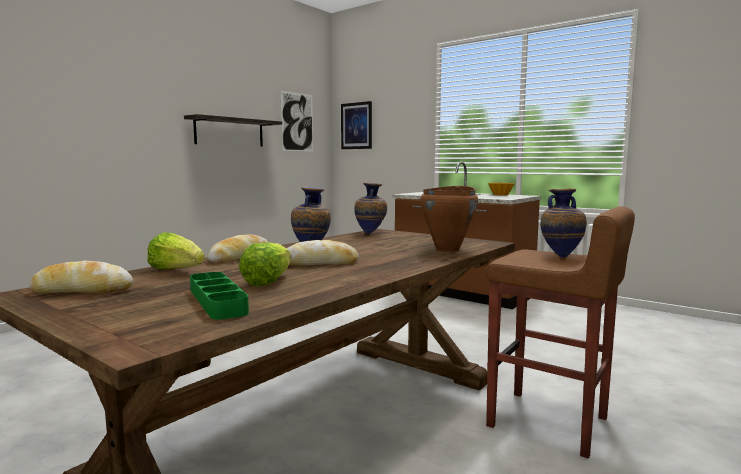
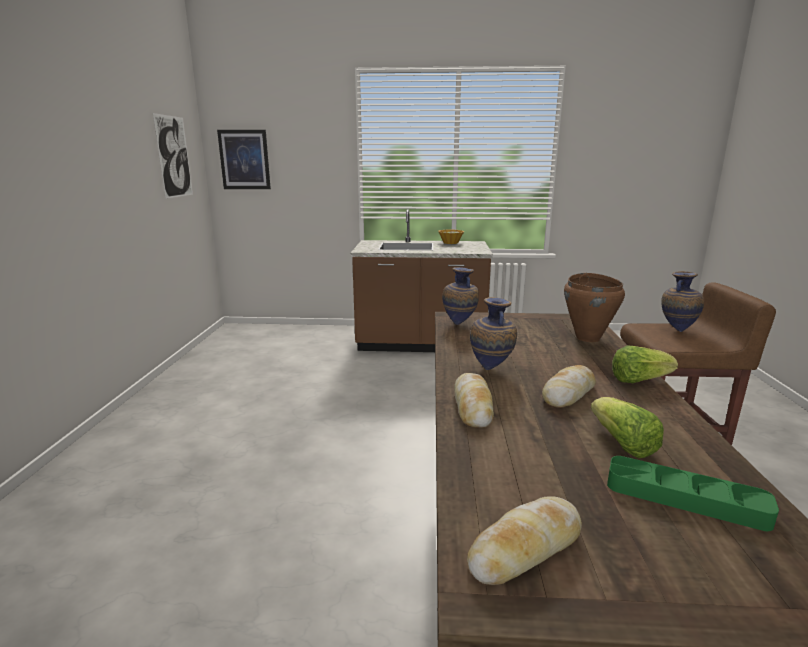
camera: 35 degrees left, 10 degrees up
lettuce [147,232,205,270] -> lettuce moved to [612,346,678,383]
shelf [184,114,282,146] -> none

